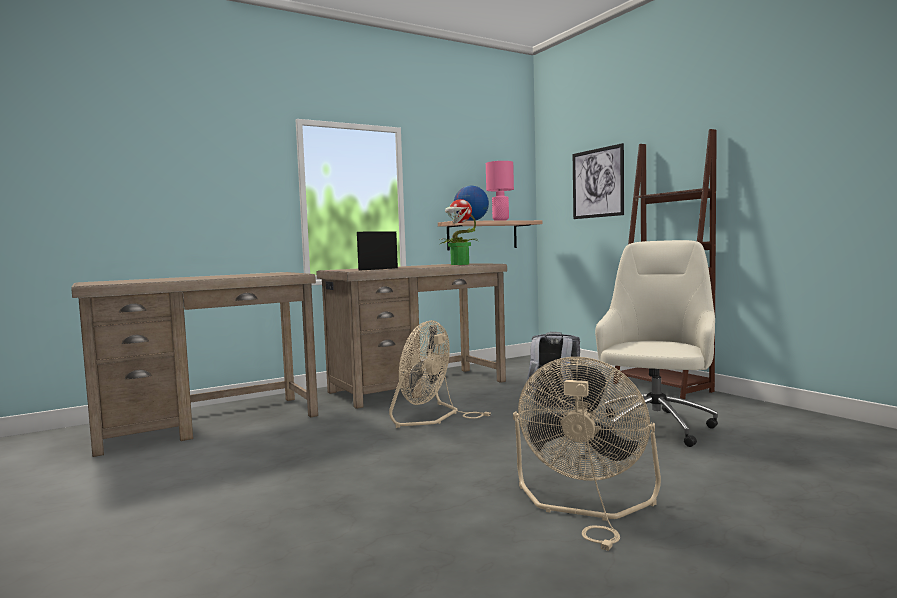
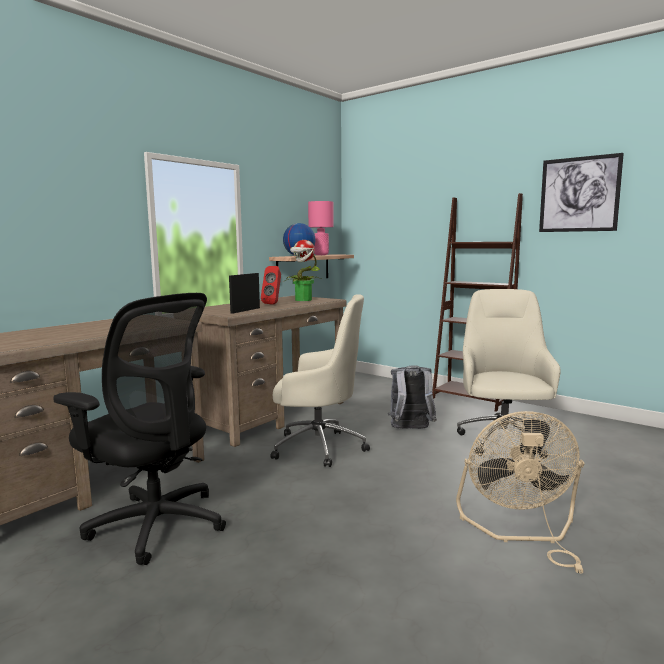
camera: 20 degrees left, 5 degrees up
beige fan [389,320,492,428] -> beige office chair [270,294,370,467]
picture [573,143,624,219] -> picture moved to [539,153,624,232]
none -> black office chair [53,293,226,565]
none -> red speaker [261,266,281,305]

